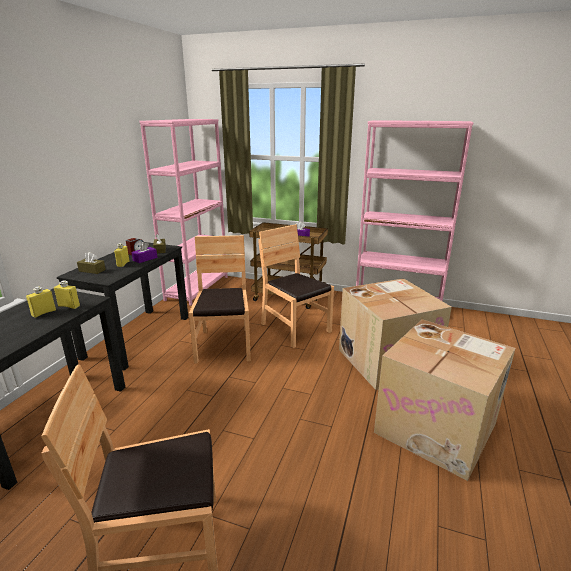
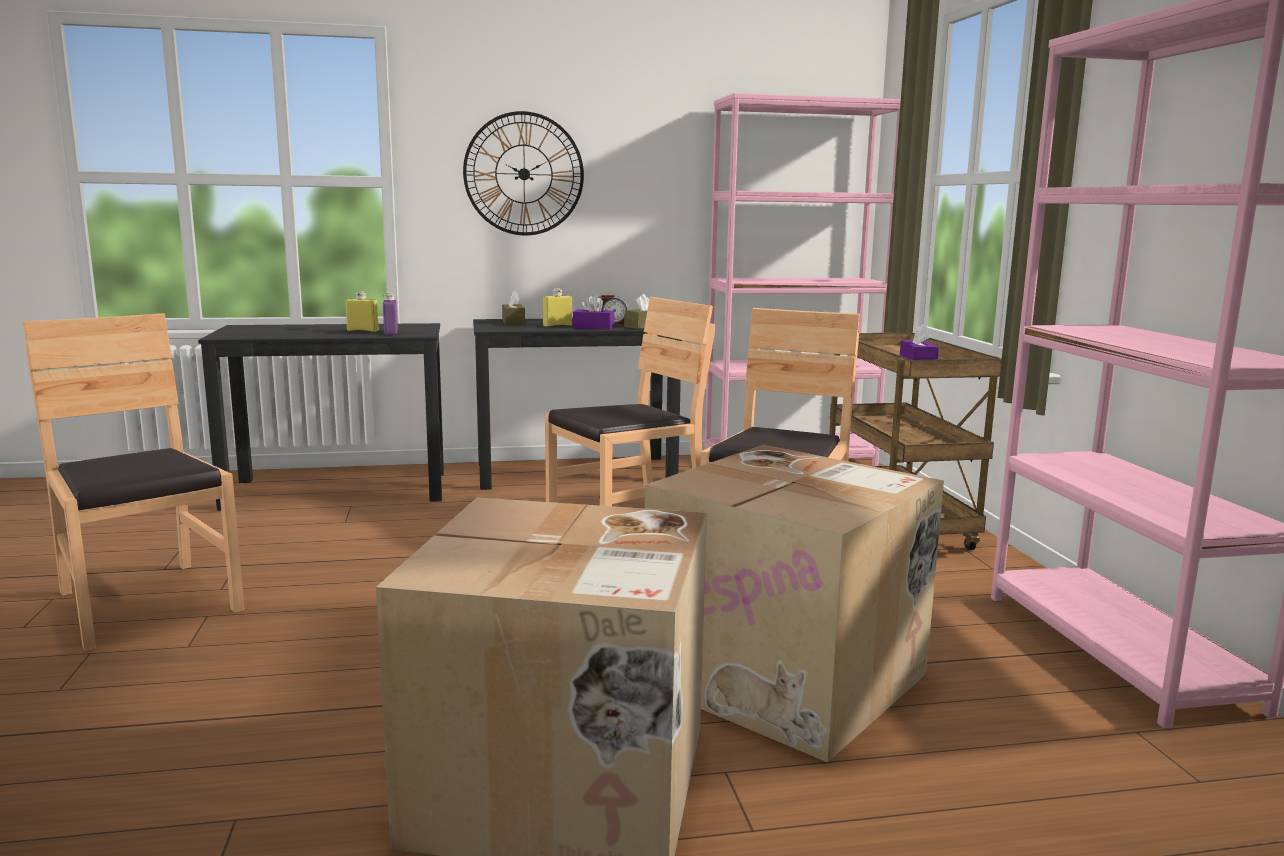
camera: 60 degrees right, 10 degrees down
yellow bottle [54,280,80,309] -> purple bottle [383,292,398,335]
none -> wall clock [463,111,584,236]

